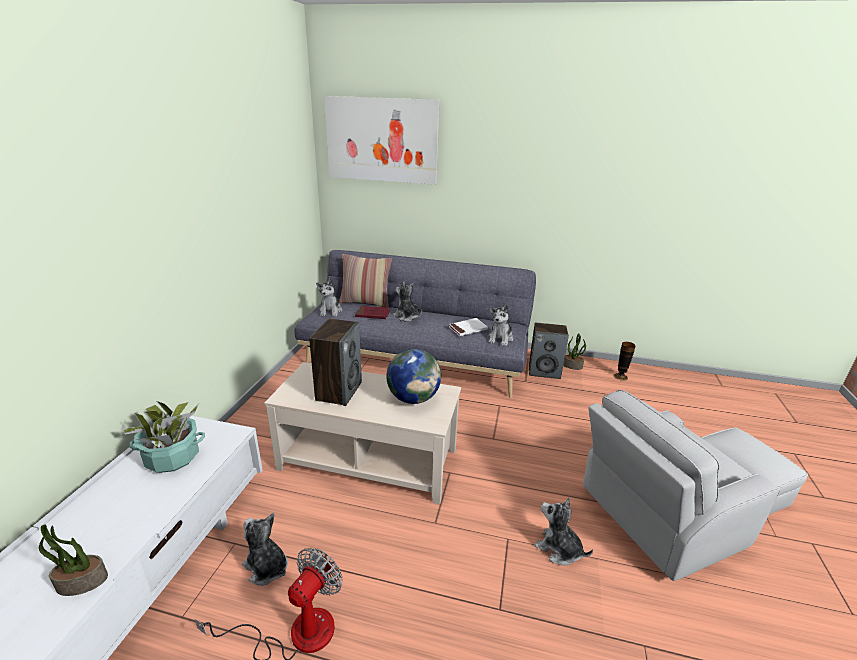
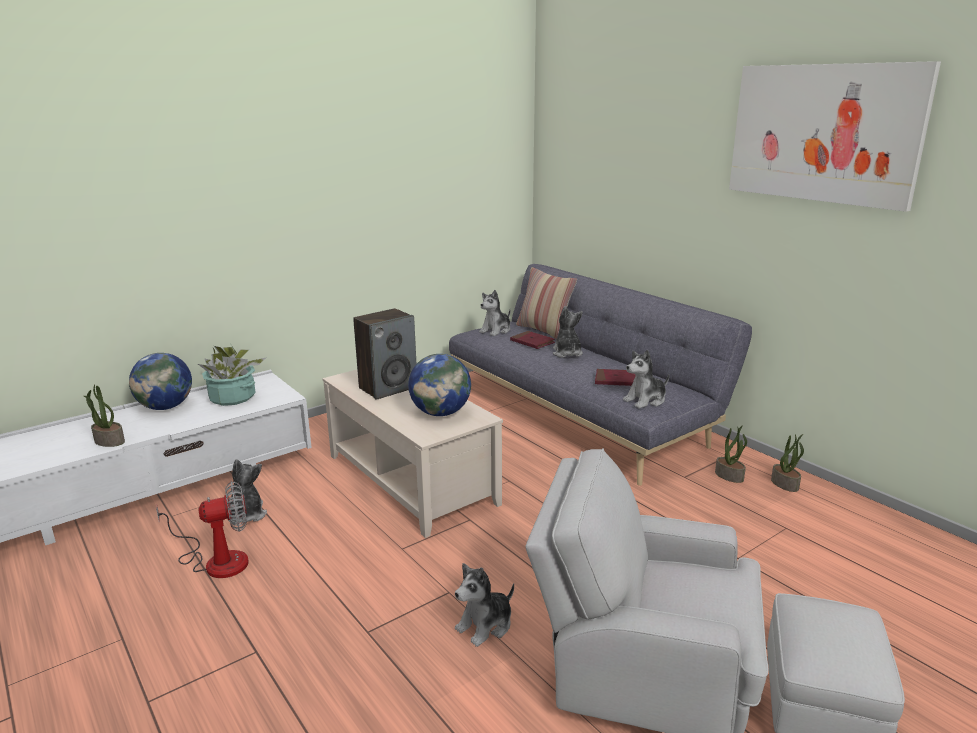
camera: 40 degrees right, 5 degrees down
picture [324,96,440,185] -> picture moved to [729,61,941,212]
white book [449,318,488,336] -> red book [595,369,636,386]
speaker [529,323,569,379] -> potted plant [715,425,747,483]
plush toy [534,497,593,566] -> plush toy turned 120 degrees counterclockwise [455,563,514,647]
vase [614,342,636,381] -> none
none -> globe [129,353,192,410]

